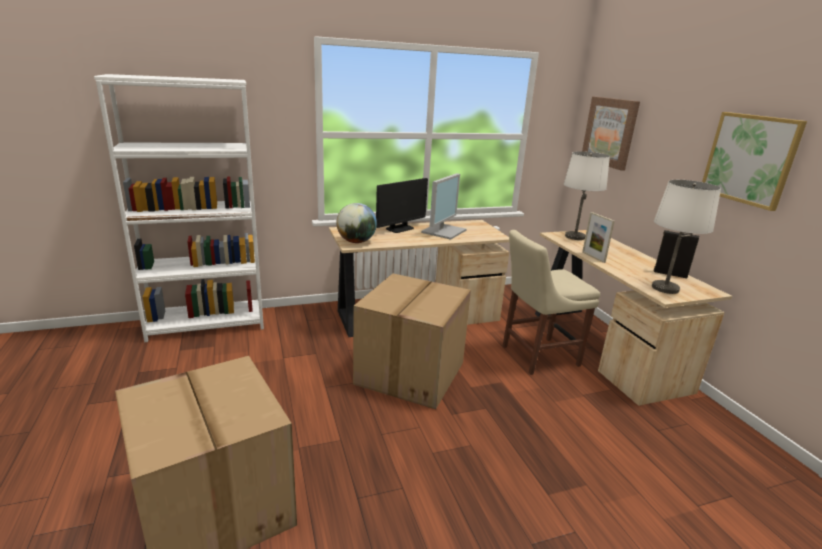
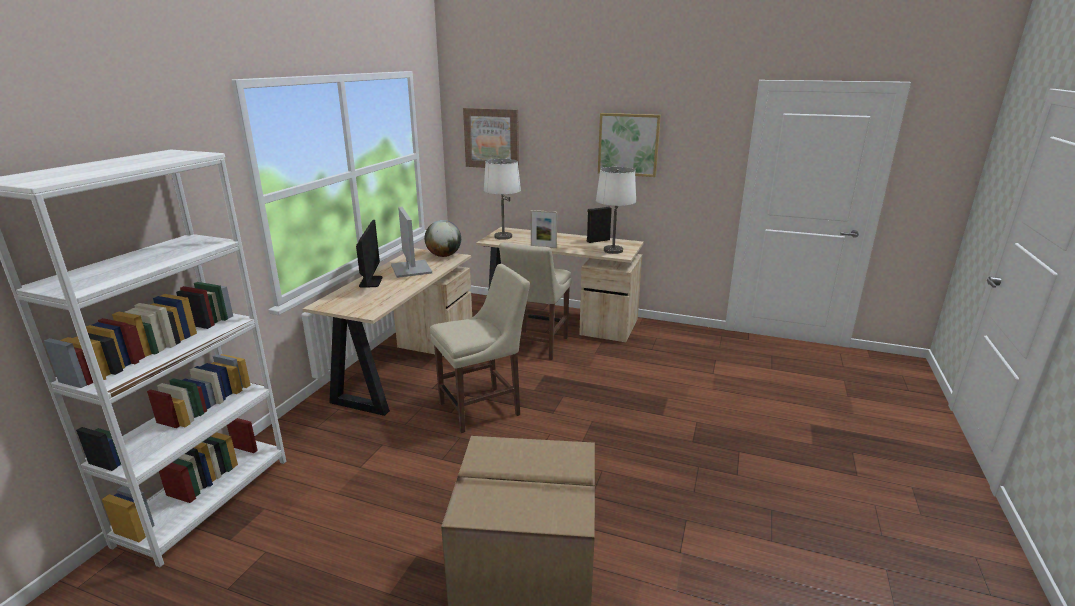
camera: 50 degrees left, 0 degrees up
globe [336,203,377,243] -> globe moved to [424,220,461,257]
cardboard box [353,274,471,409] -> beige chair [430,264,530,433]

